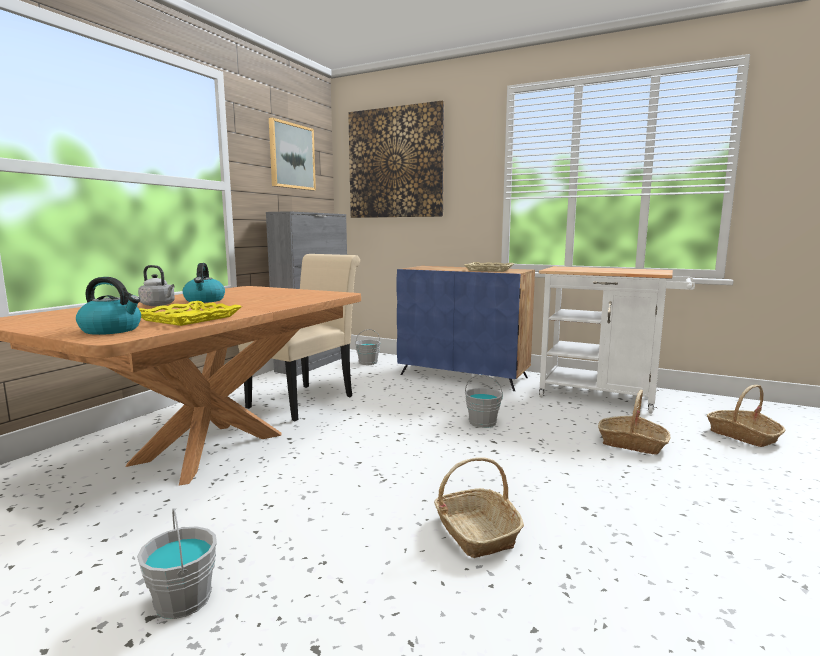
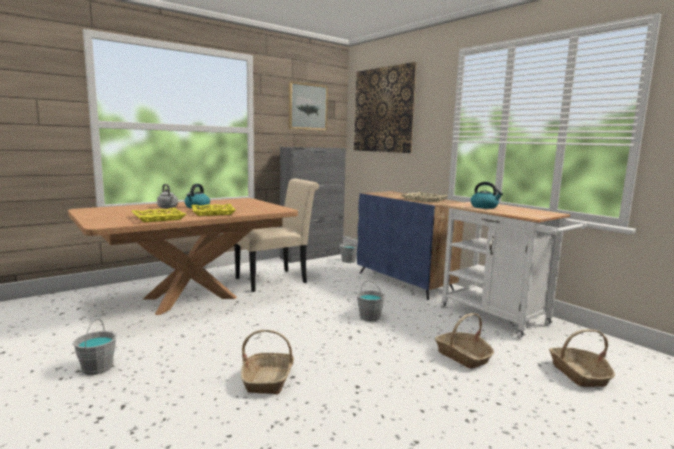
camera: 25 degrees right, 0 degrees up
kettle [76,277,141,335] -> kettle moved to [471,182,503,209]
none -> yellow tray [191,204,236,216]

